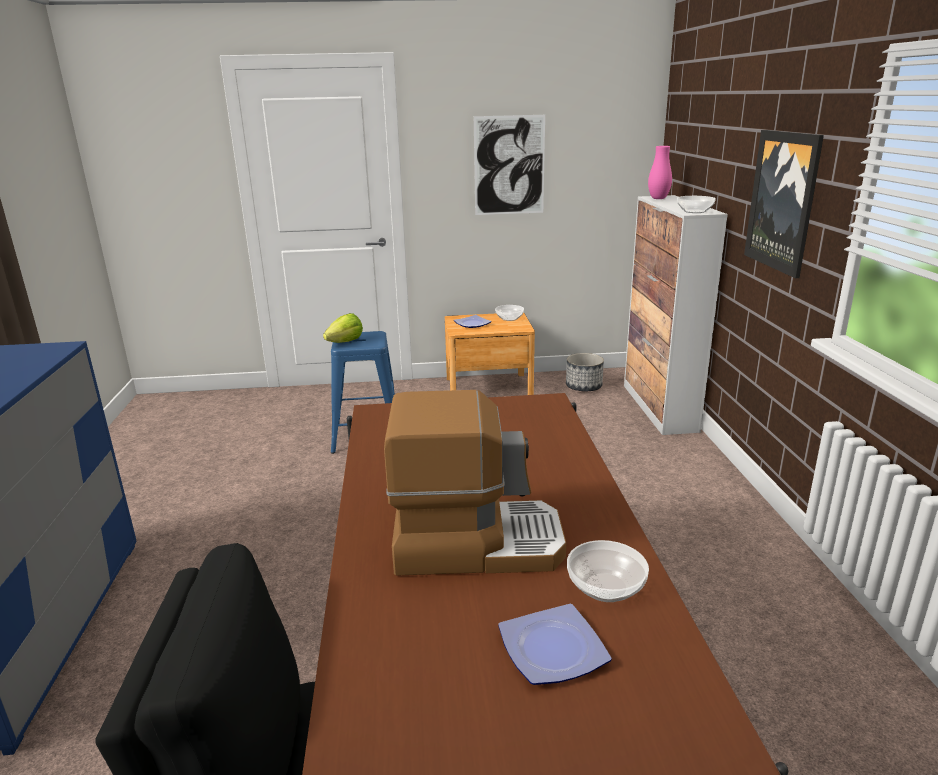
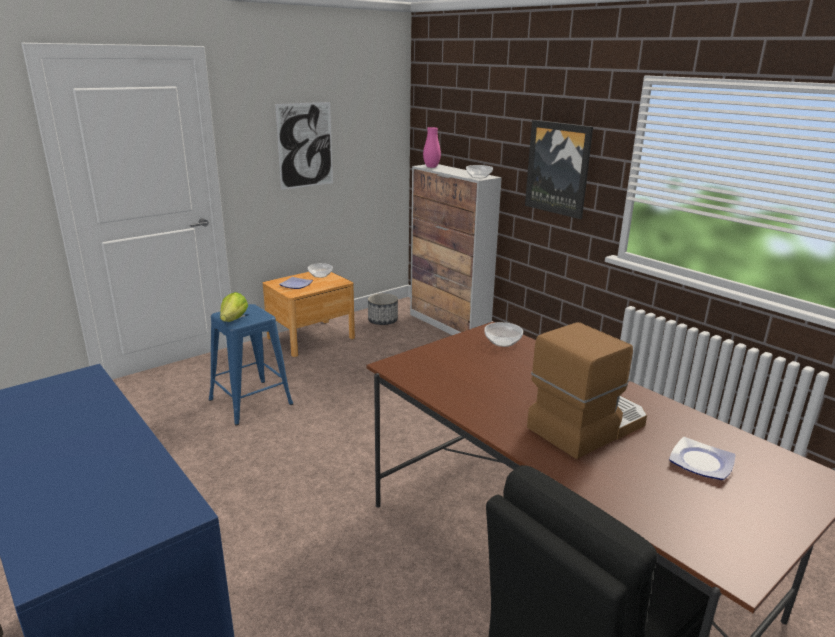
camera: 35 degrees left, 0 degrees up
bowl [567,540,649,602] -> bowl moved to [484,322,523,347]

